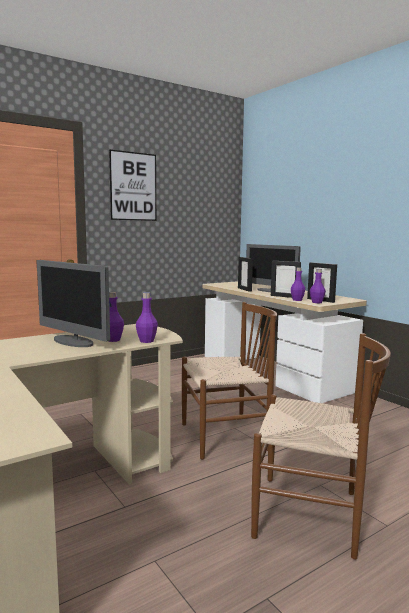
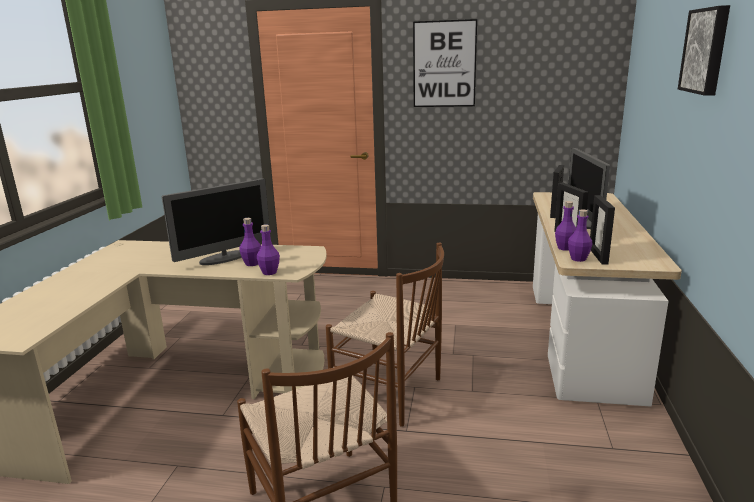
camera: 45 degrees right, 10 degrees up
monitor [36,260,110,347] -> monitor turned 120 degrees counterclockwise [162,178,271,265]
none -> picture [678,5,730,96]

